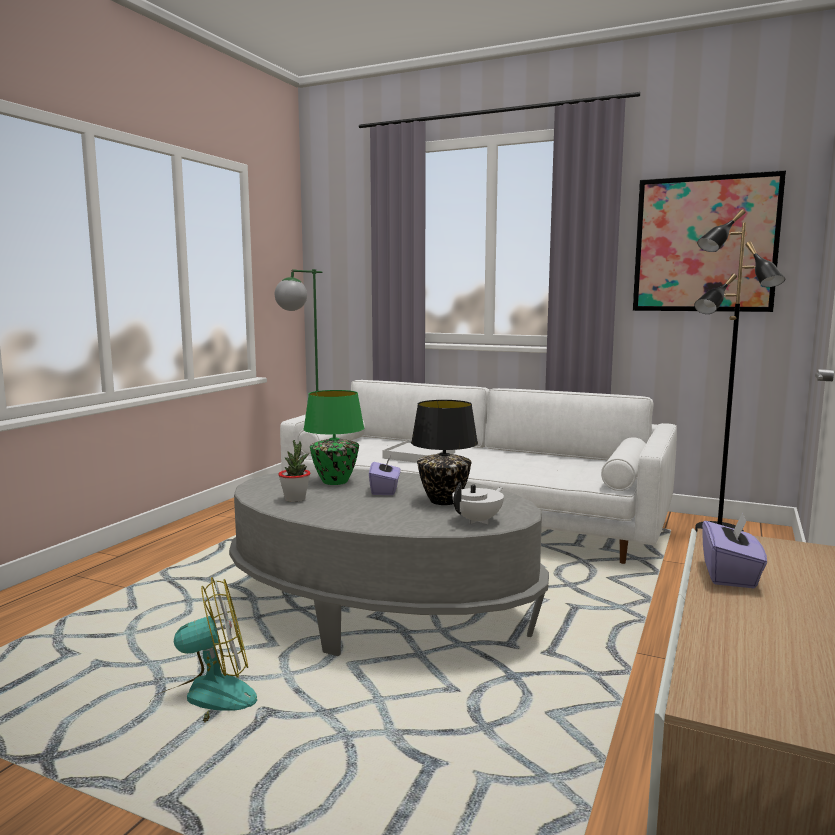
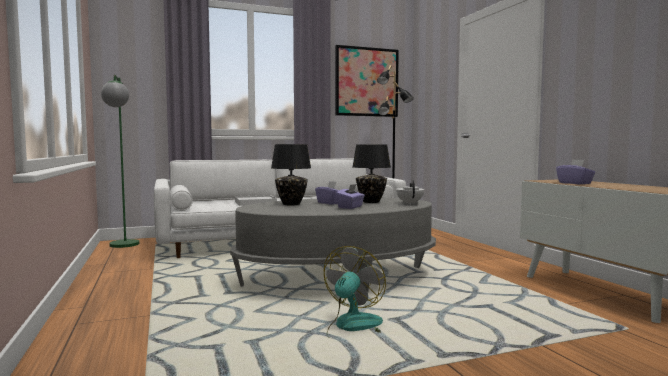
camera: 45 degrees left, 5 degrees down
potted plant [278,440,310,502] -> none
green table lamp [303,390,364,485] -> black table lamp [271,144,311,205]
none -> purple tissue box [336,184,365,209]

